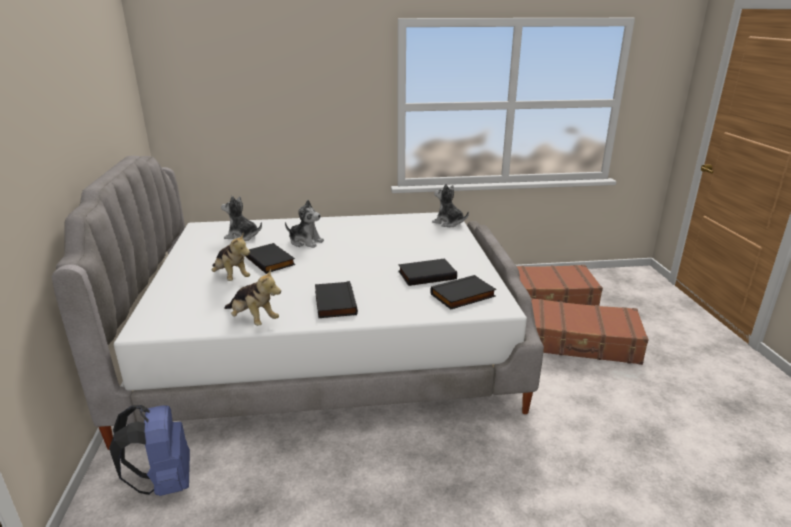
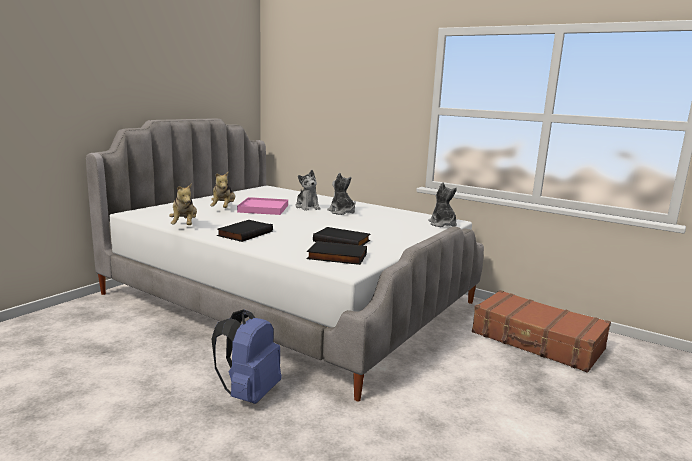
camera: 40 degrees right, 10 degrees down
blue backpack [109,405,190,496] -> blue backpack moved to [211,309,281,404]
plush toy [221,196,262,241] -> plush toy moved to [327,173,356,215]
black book [246,243,295,274] -> pink tray [237,197,288,215]
brown suitcase [531,298,649,365] -> none

